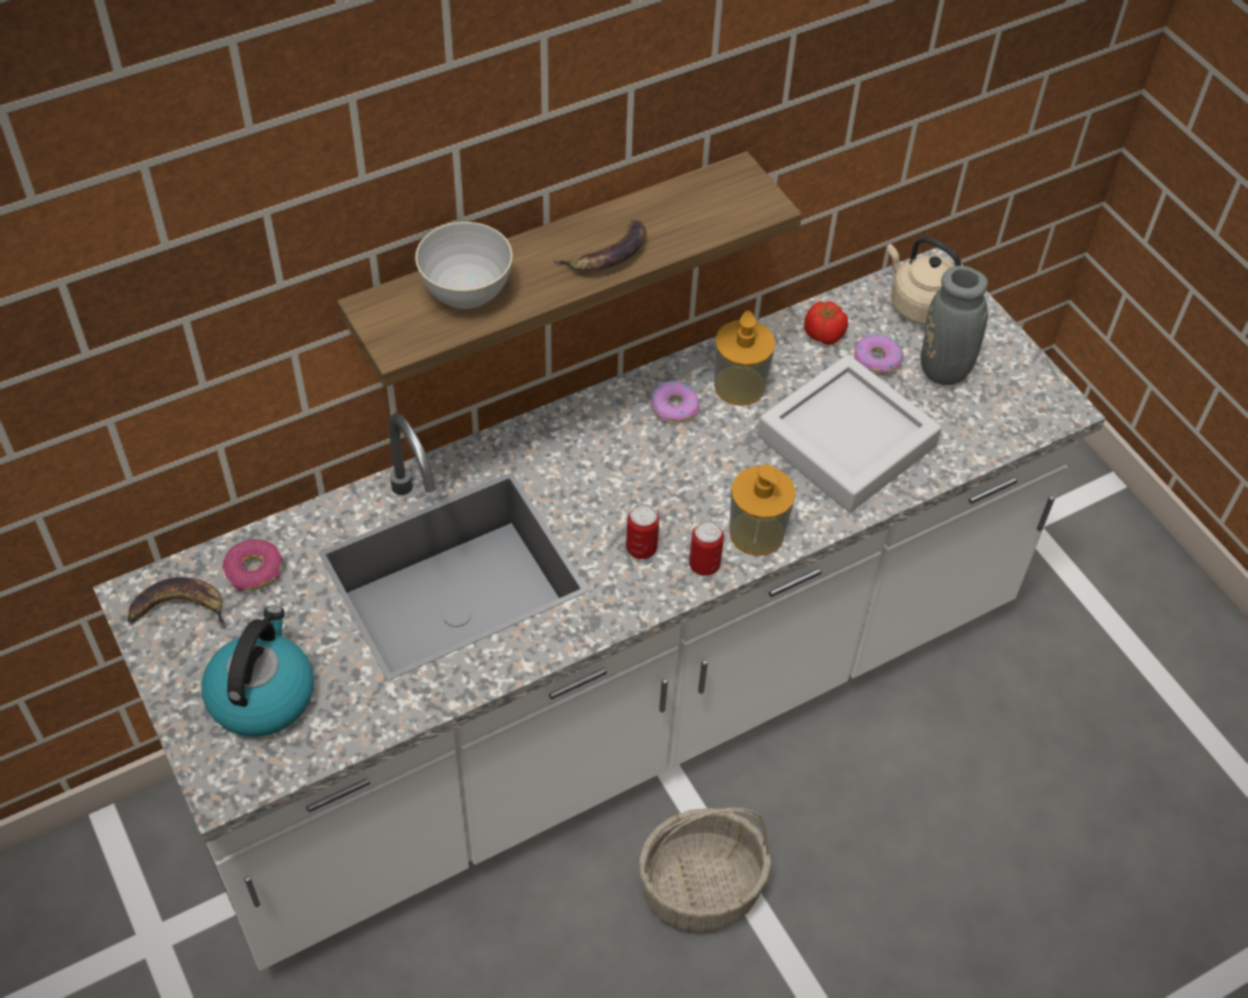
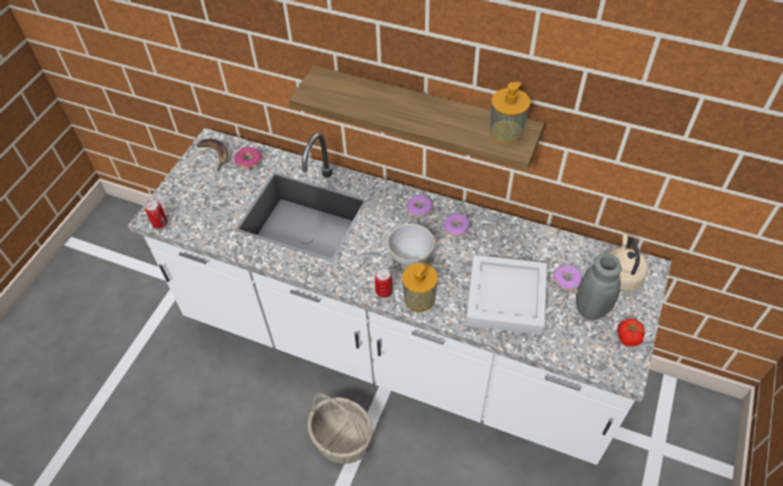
camera: 55 degrees right, 0 degrees up
kettle [202,605,314,737] -> none
grey bowl [415,222,513,309] -> grey bowl moved to [388,224,434,266]
banana [553,219,647,272] -> none
can [626,504,659,559] -> can moved to [145,200,168,228]
soap dispenser [714,311,776,406] -> soap dispenser moved to [490,82,531,144]
tomato [804,301,848,345] -> tomato moved to [617,318,645,346]
none -> donut [407,194,433,217]

